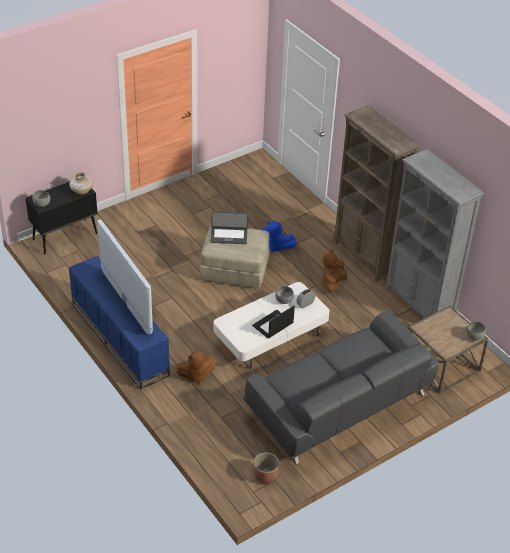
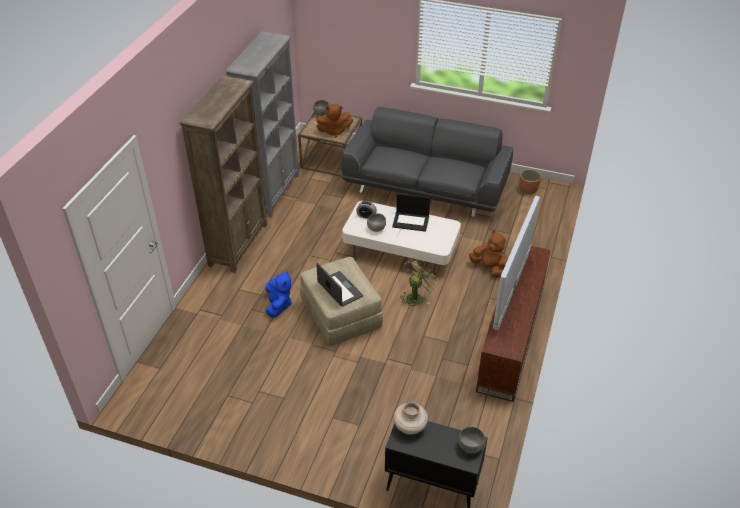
camera: 125 degrees left, 0 degrees up
blue tv stand [69,256,170,389] -> brown tv stand [476,246,551,402]
brown plush toy [322,250,348,292] -> brown plush toy moved to [316,104,353,137]
none -> green fan [400,259,438,306]

